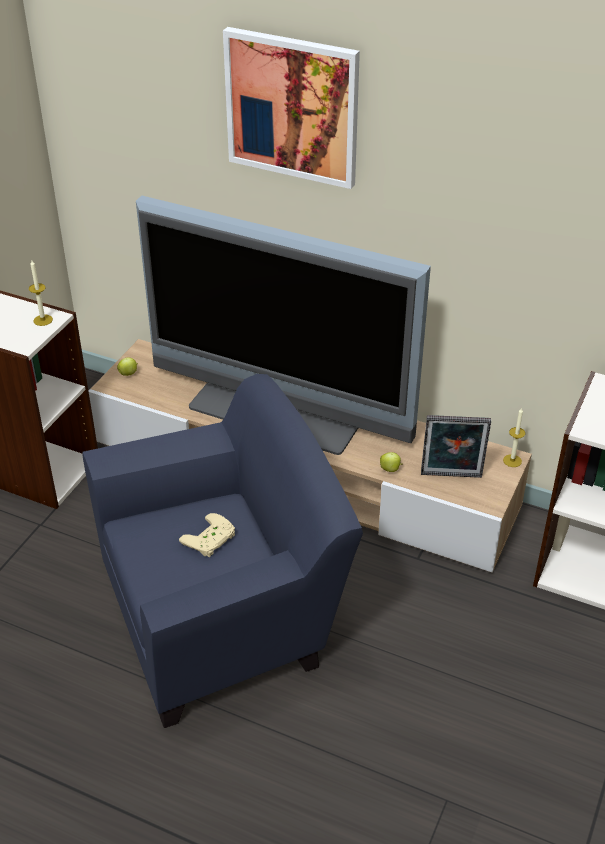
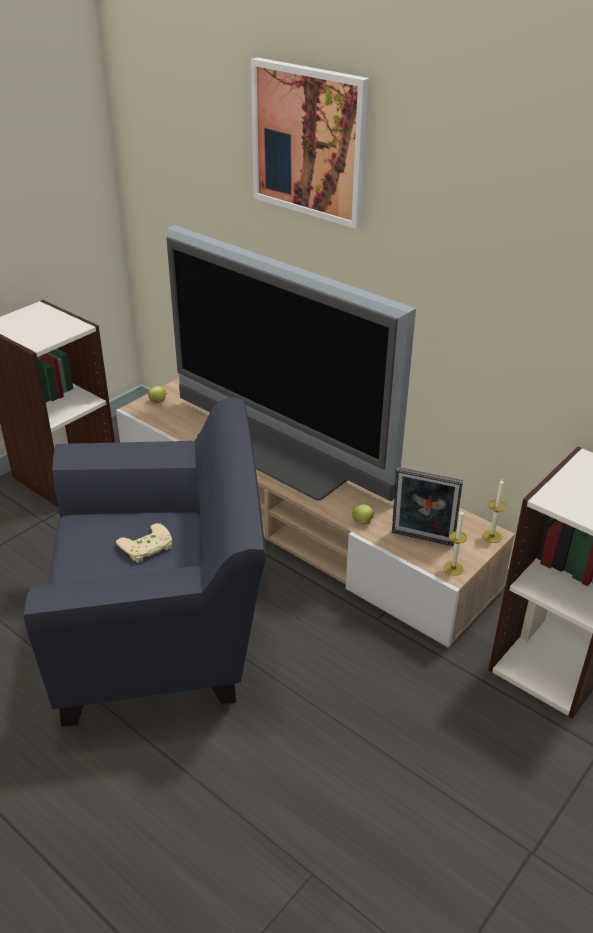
camera: 15 degrees right, 5 degrees down
candle [29,260,53,326] -> candle moved to [443,509,467,576]

